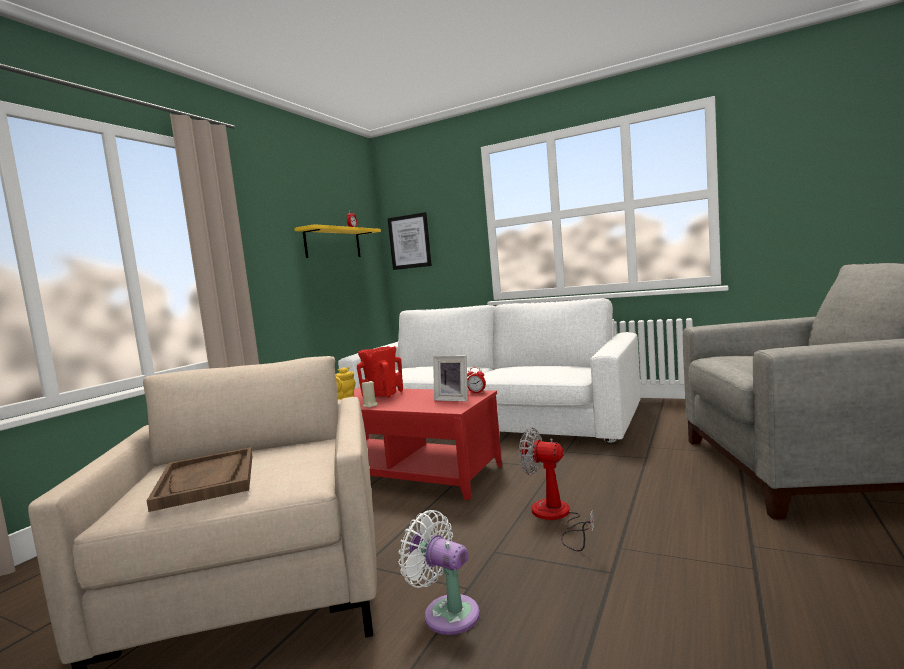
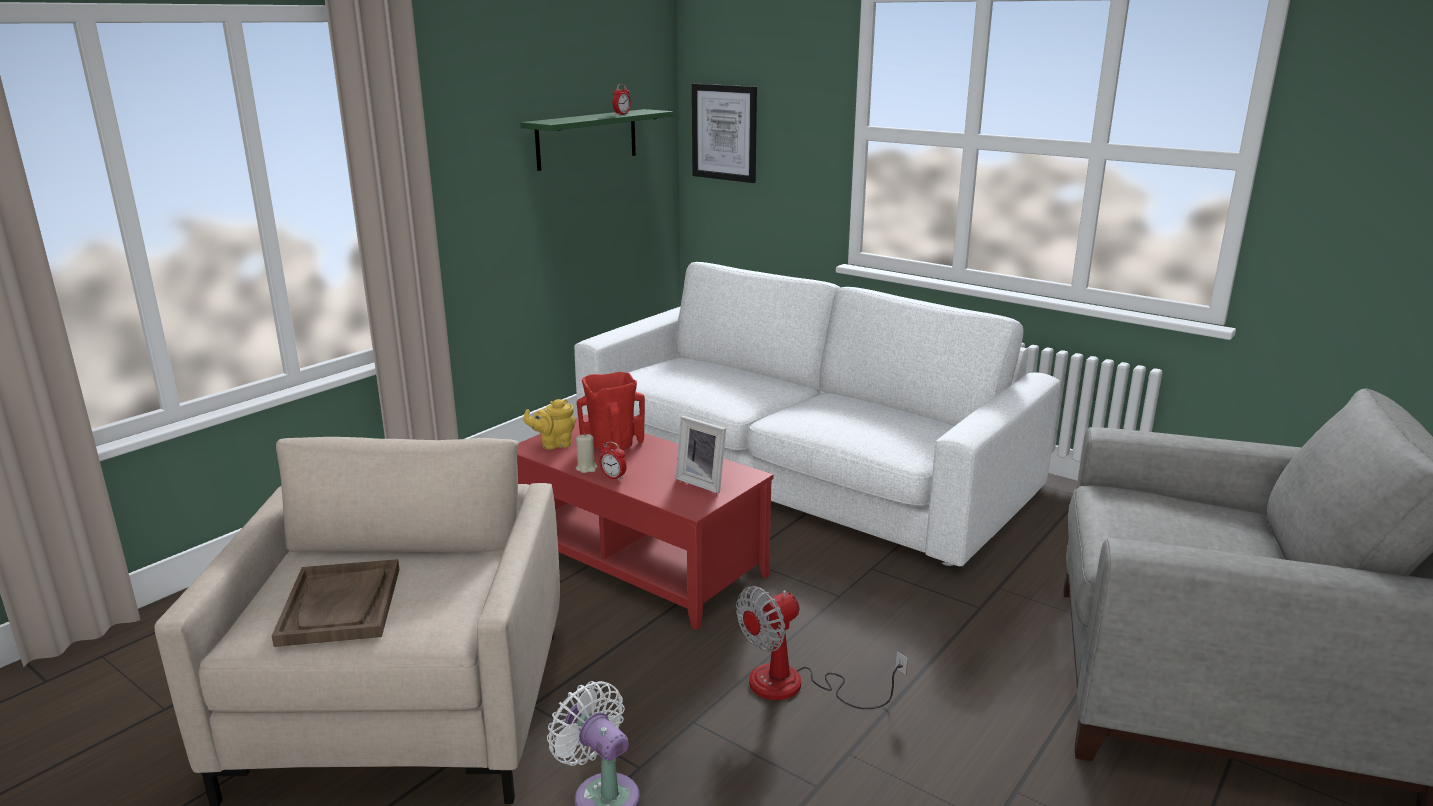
camera: 10 degrees right, 15 degrees up
yellow shelf [294,224,381,258] -> green shelf [520,109,673,171]
alarm clock [467,367,486,393] -> alarm clock moved to [600,441,627,481]
fan [519,428,594,551] -> fan turned 75 degrees counterclockwise [736,586,908,709]

